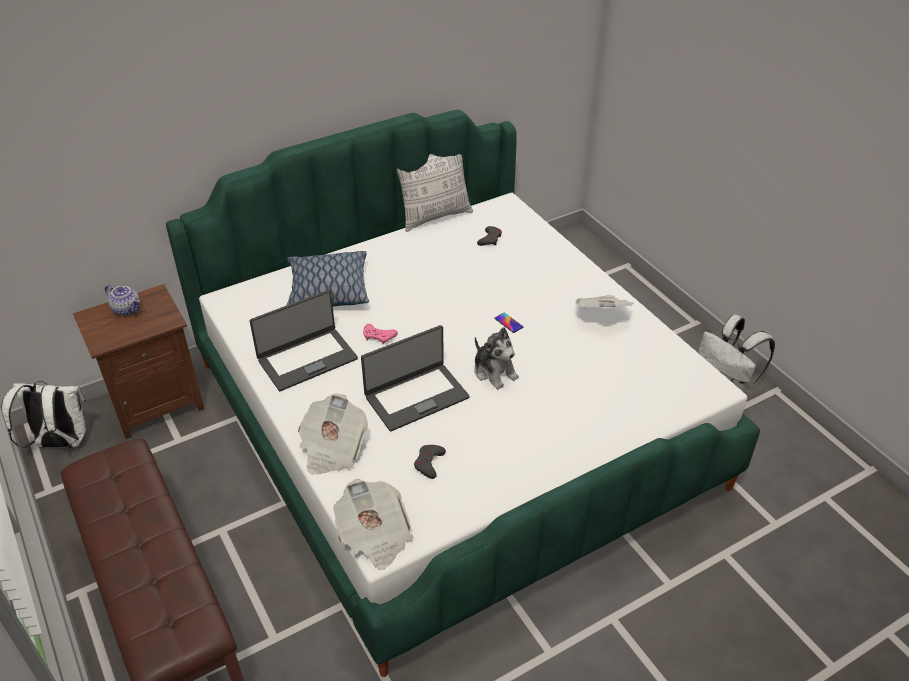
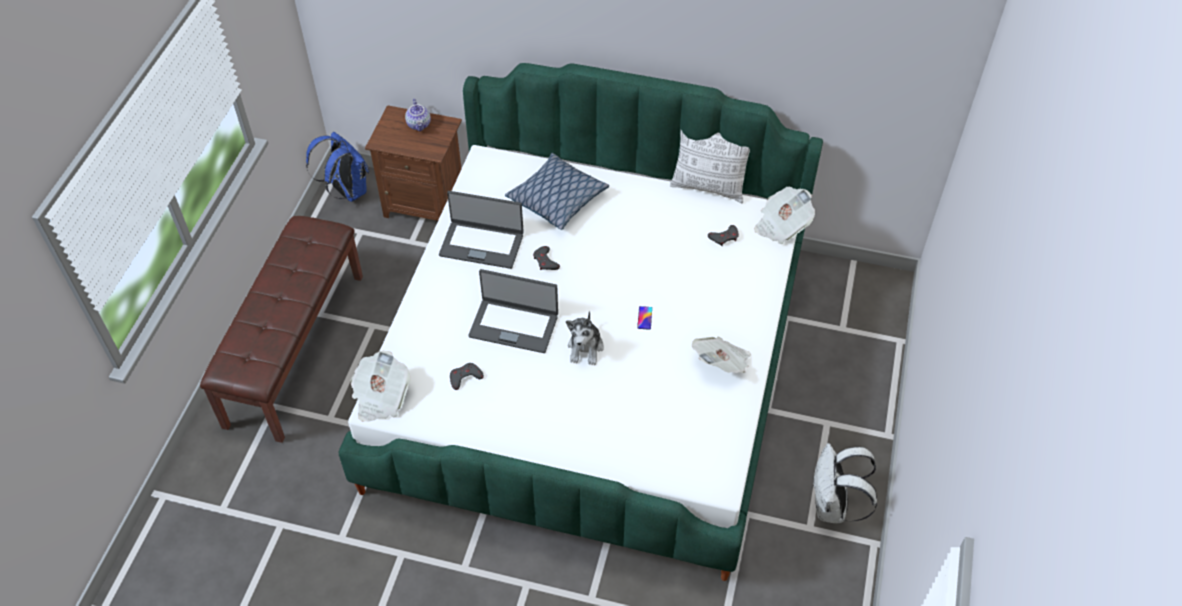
camera: 45 degrees right, 10 degrees up
white backpack [2,381,86,448] -> blue backpack [306,132,369,202]
newspaper [298,394,368,475] -> newspaper moved to [754,186,815,244]
pink game controller [363,324,398,345] -> grey game controller [533,246,560,270]

